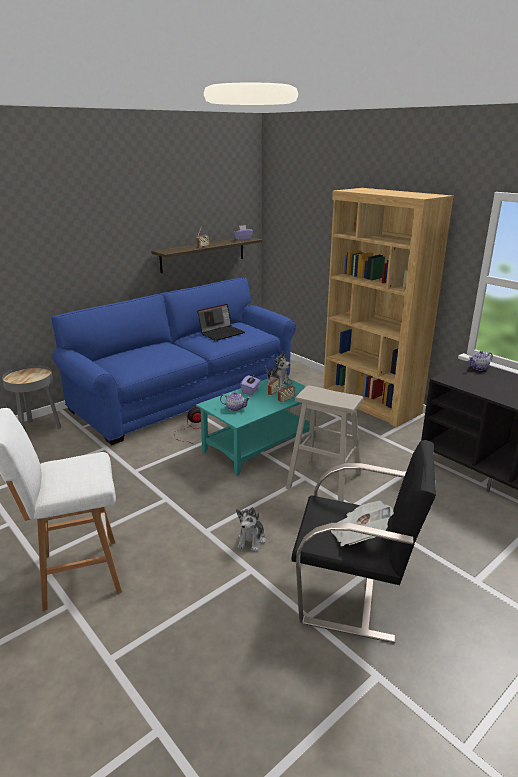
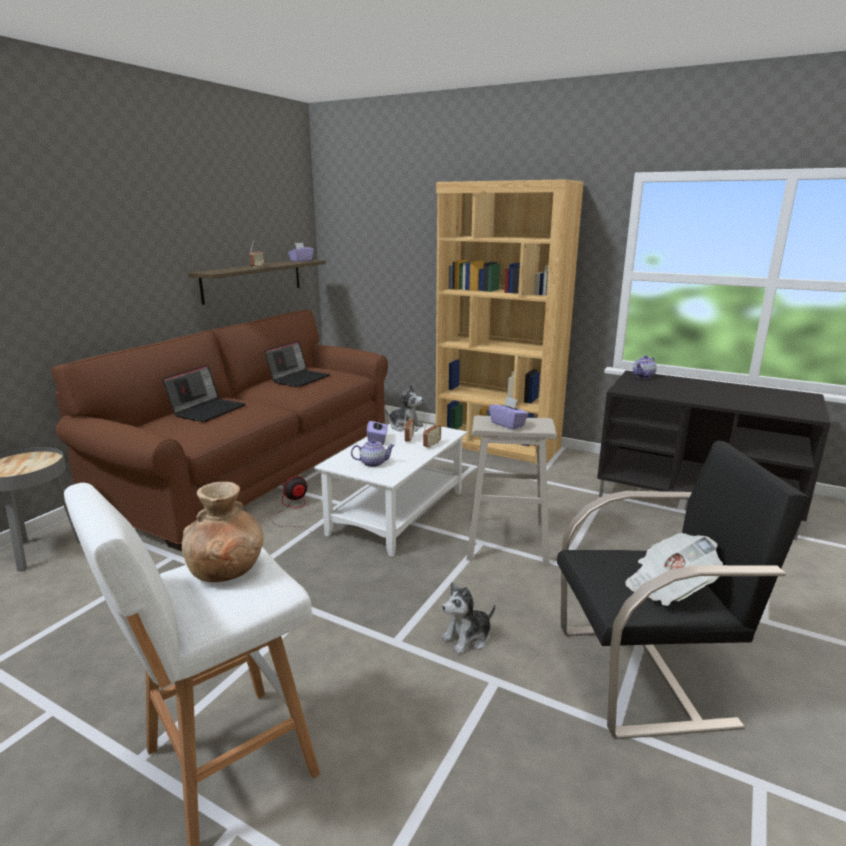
camera: 20 degrees left, 5 degrees down
blue sofa [51,278,296,445] -> brown sofa [51,310,388,551]
turquoise coffee table [196,379,316,476] -> white coffee table [314,423,467,557]
plush toy [236,507,266,552] -> plush toy turned 60 degrees clockwise [441,582,495,654]
none -> laptop [162,365,246,422]
none -> brown vase [182,482,263,582]
none -> purple tissue box [489,397,529,430]

